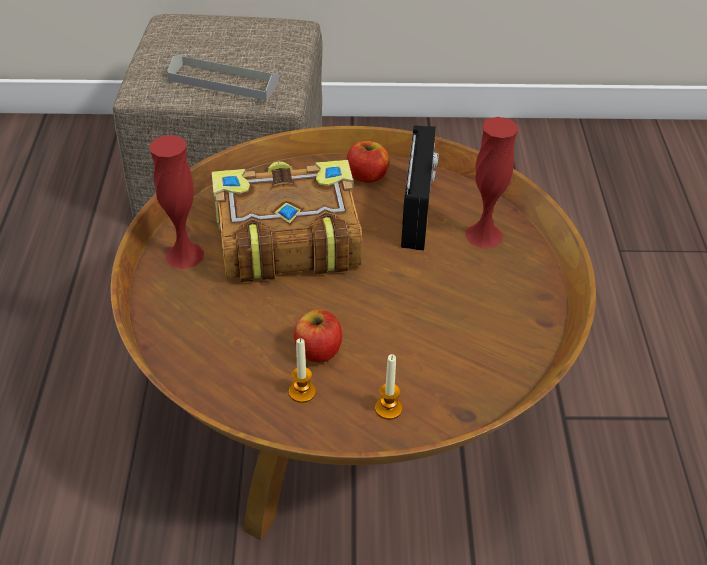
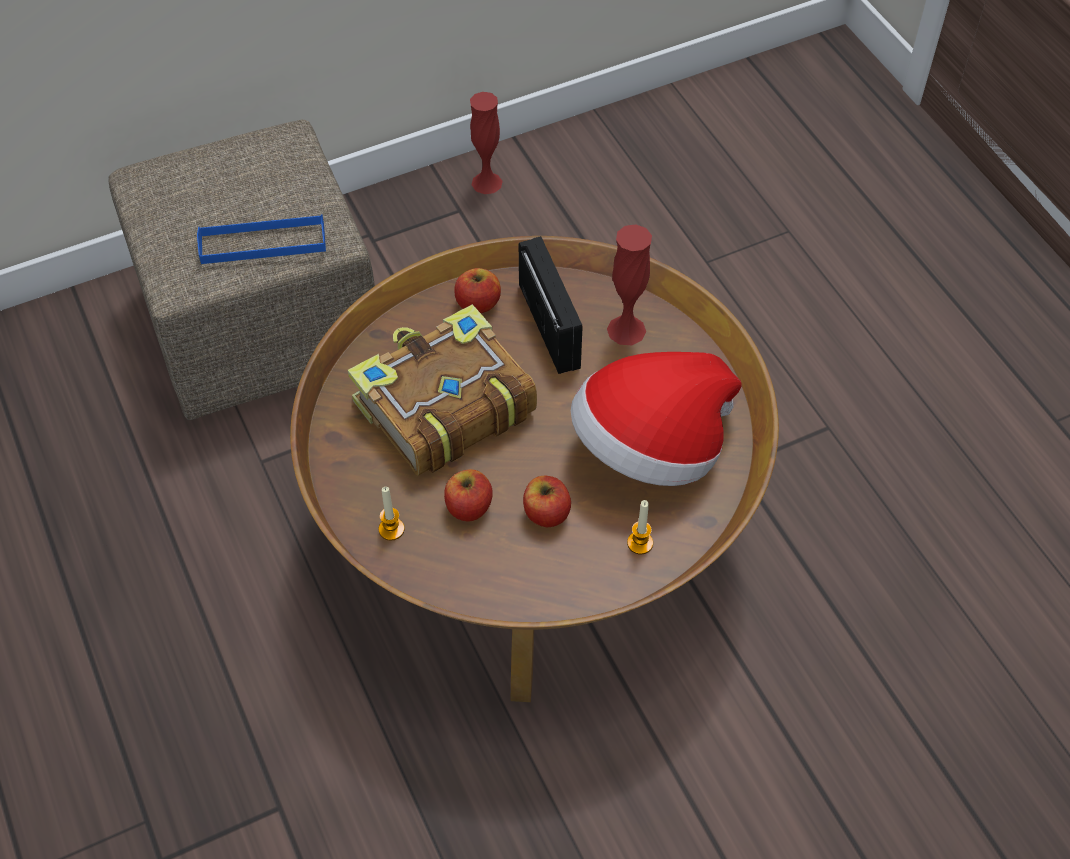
camera: 25 degrees left, 10 degrees up
red vase [149,135,204,269] -> red vase moved to [470,92,503,194]
grey tray [167,55,279,100] -> blue tray [197,214,326,264]
candle [289,339,316,403] -> candle moved to [378,487,405,541]
none -> apple [444,469,493,521]
none -> hat [571,352,742,486]

